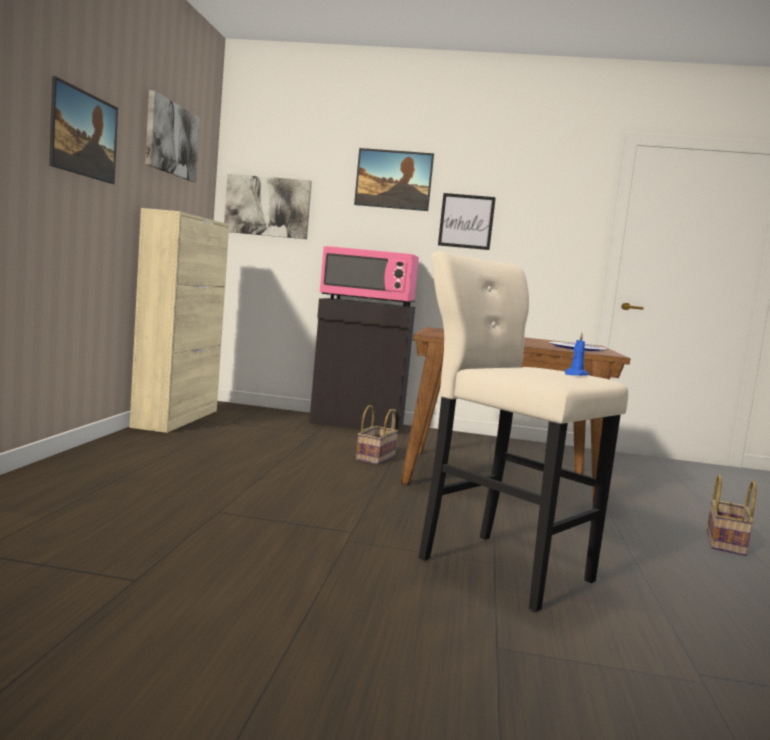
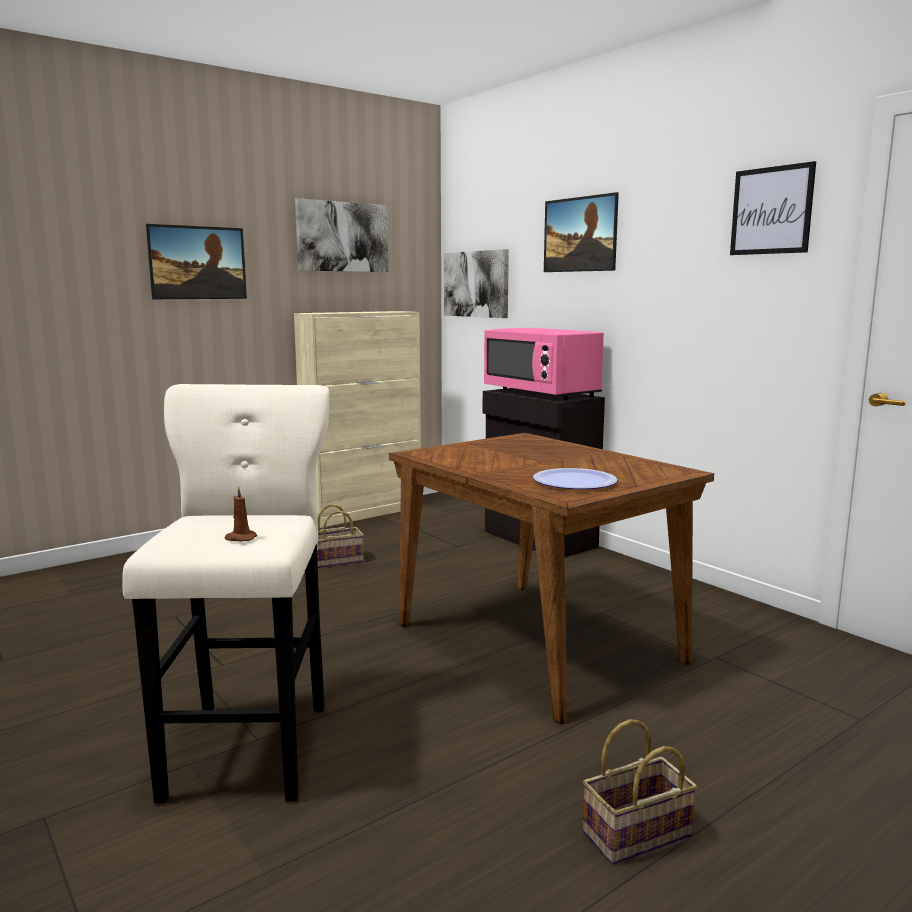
camera: 45 degrees right, 5 degrees up
basket [356,405,398,465] -> basket moved to [317,504,364,568]
picture [438,193,496,250] -> picture moved to [730,161,816,255]
blue candle [564,332,589,376] -> brown candle [224,486,257,541]

